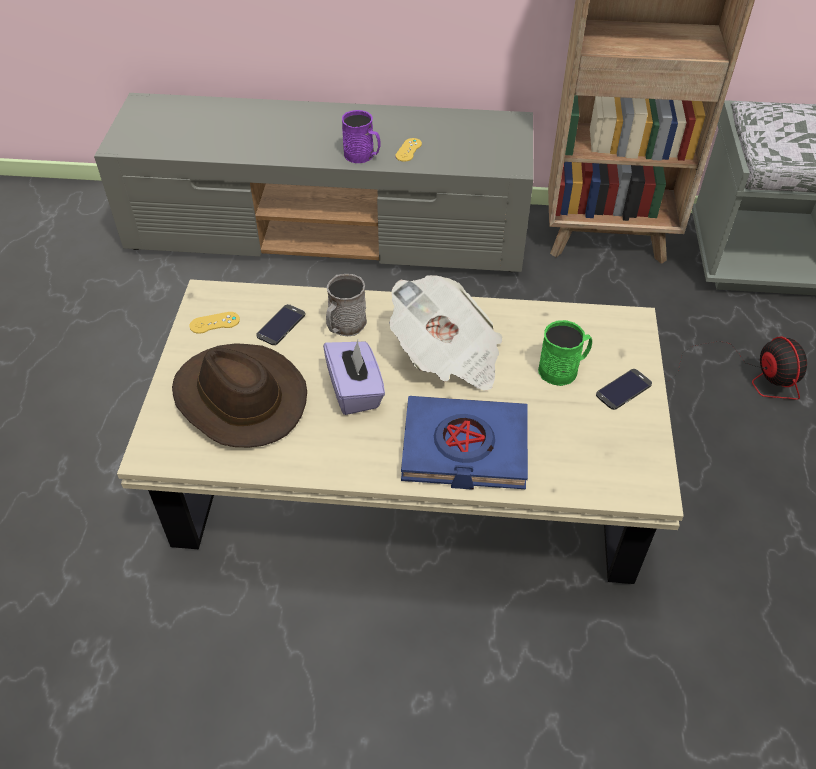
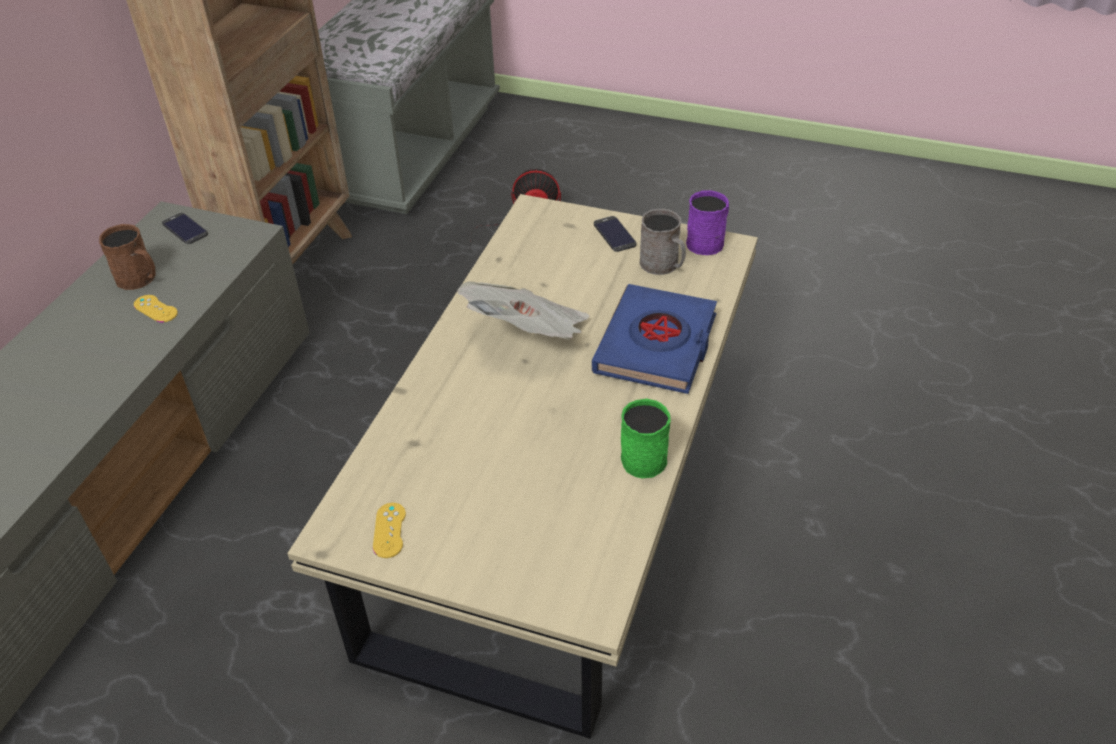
camera: 75 degrees left, 5 degrees down
brown hat [172,343,307,447] -> none
phone [256,304,305,345] -> phone moved to [162,213,208,244]
purple tissue box [323,340,385,415] -> none
grey mug [326,274,367,336] -> grey mug moved to [640,209,686,275]
purple mug [342,110,381,163] -> purple mug moved to [686,190,729,255]
green mug [538,320,592,386] -> green mug moved to [621,398,671,478]
none -> brown mug [99,224,156,290]

